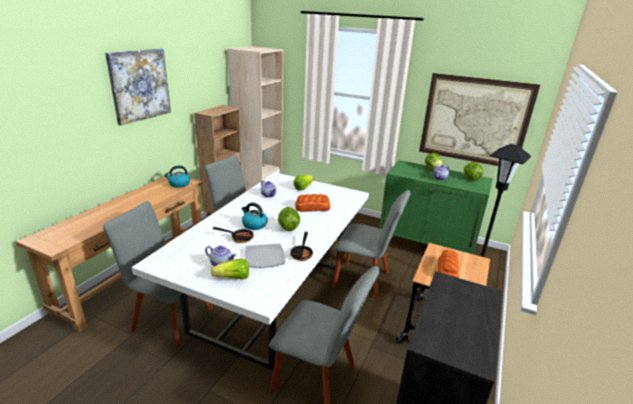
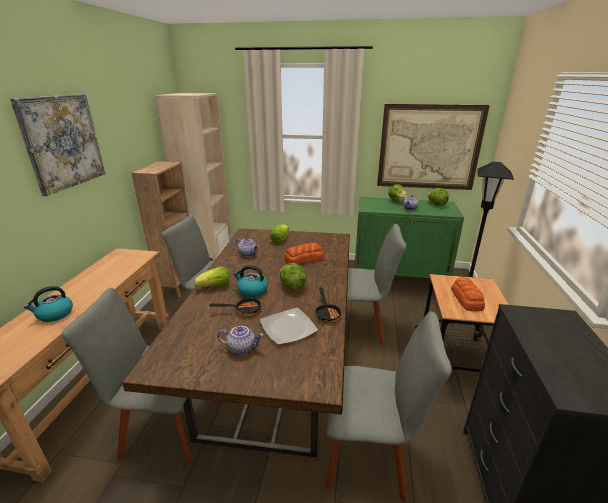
camera: 15 degrees left, 0 degrees up
white dining table [132,173,369,370] -> brown dining table [122,228,350,457]
kettle [164,166,190,188] -> kettle moved to [24,286,73,322]
lettuce [211,259,249,280] -> lettuce moved to [194,267,230,287]

